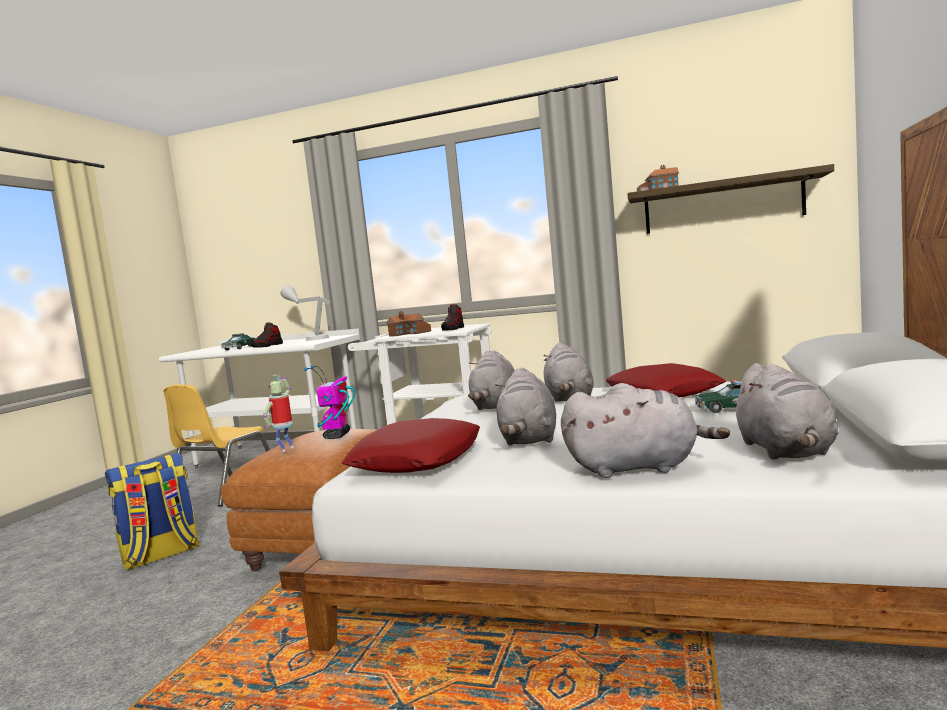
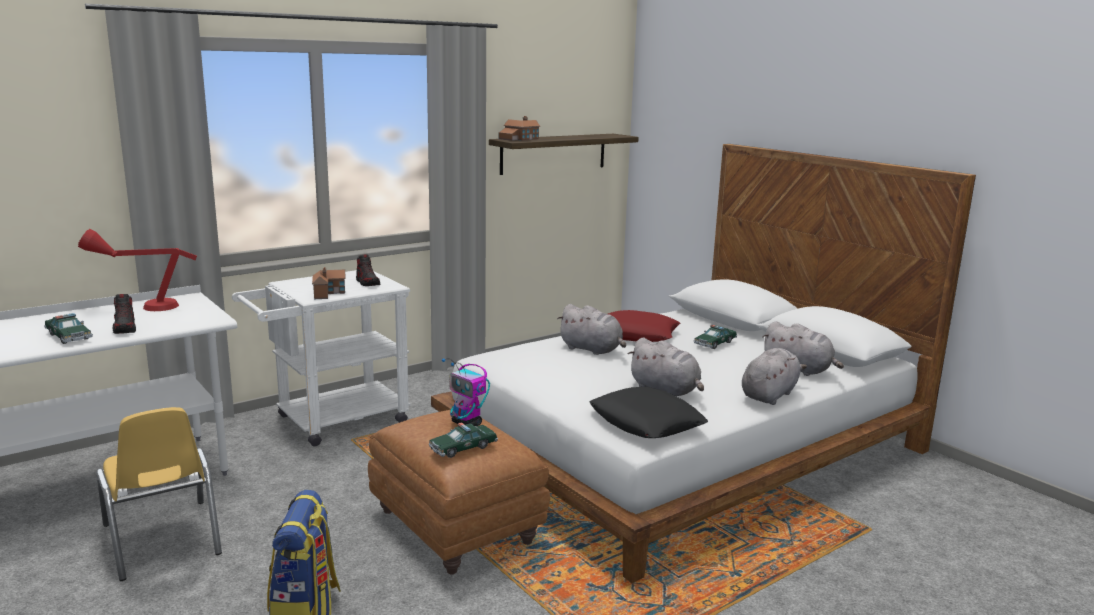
camera: 55 degrees left, 10 degrees up
toy robot [263,375,294,452] -> toy car [429,422,498,458]
grey table lamp [280,285,329,341] -> red table lamp [78,229,197,311]
red pillow [342,418,480,473] -> black pillow [590,387,708,438]
grey plush toy [468,350,514,410] -> none

